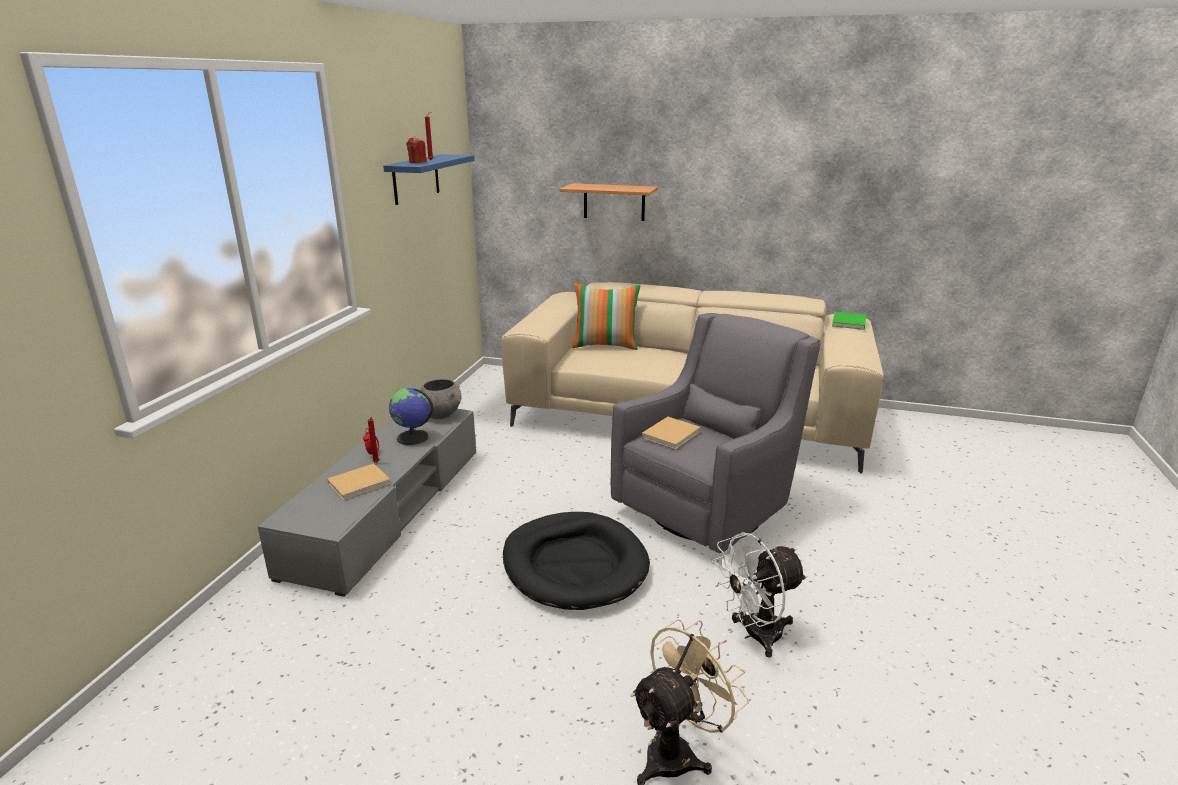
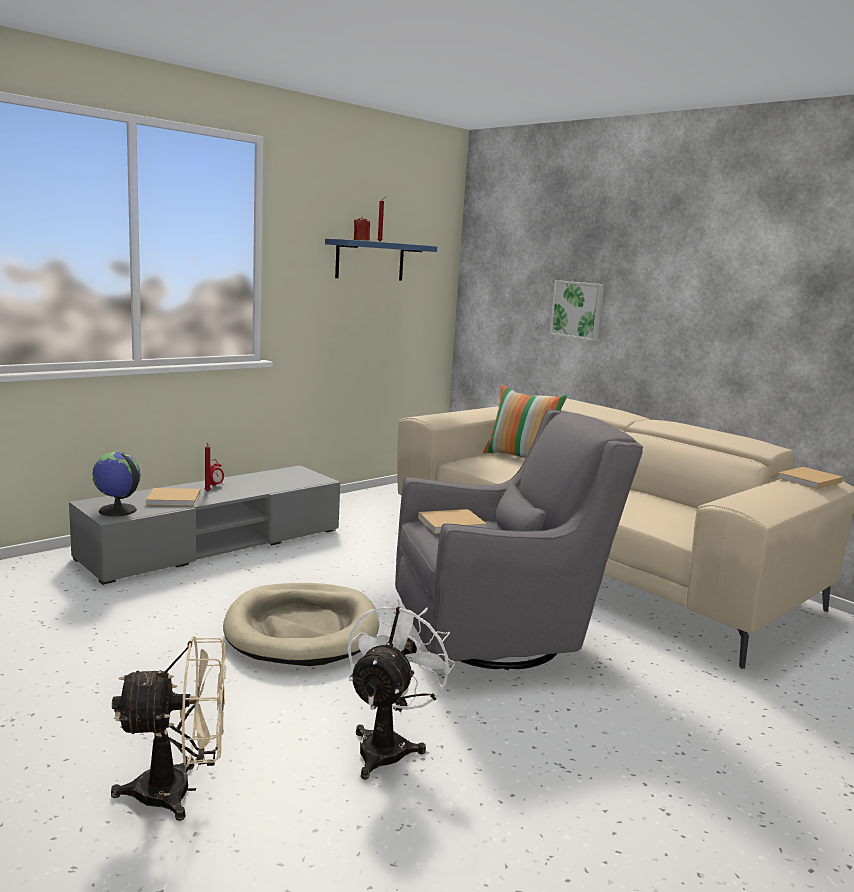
camera: 30 degrees right, 10 degrees down
globe [389,388,433,445] -> globe moved to [92,452,141,516]
grey bowl [420,379,462,419] -> none
black dog bed [503,512,650,610] -> beige dog bed [223,583,379,666]
shelf [560,183,658,221] -> picture [550,280,604,341]
white fan [712,532,807,658] -> white fan turned 105 degrees clockwise [348,599,456,779]
green book [832,312,866,330] -> beige book [777,467,843,489]

